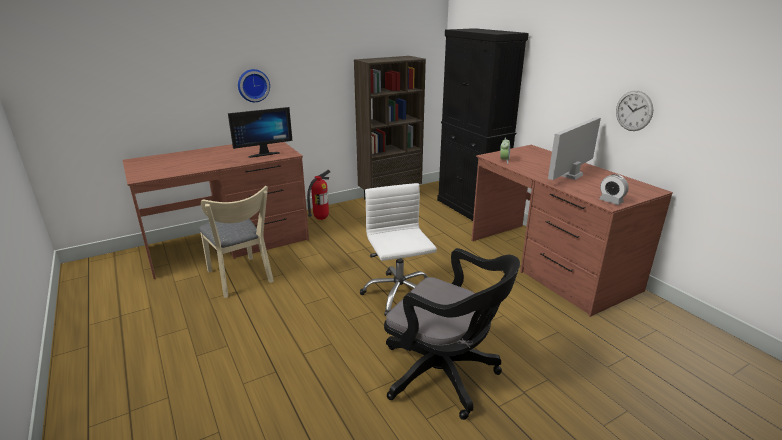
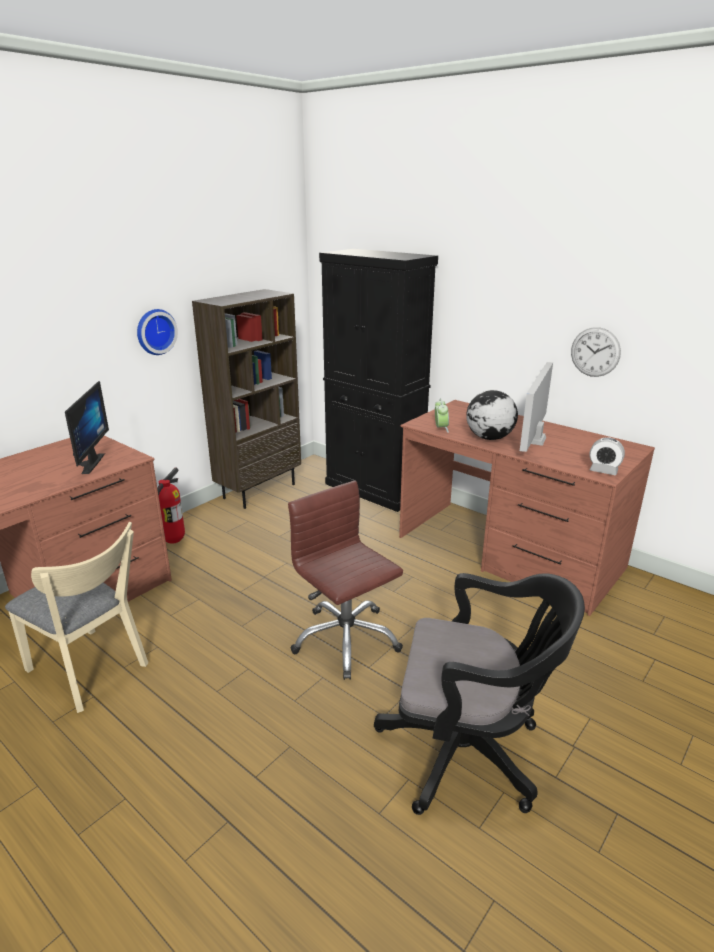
camera: 20 degrees left, 0 degrees up
monitor [228,107,292,158] -> monitor turned 45 degrees counterclockwise [65,381,109,474]
wall clock [238,69,270,102] -> wall clock moved to [137,309,178,355]
white office chair [360,183,437,316] -> brown office chair [288,480,403,680]
none -> globe [466,390,518,440]

